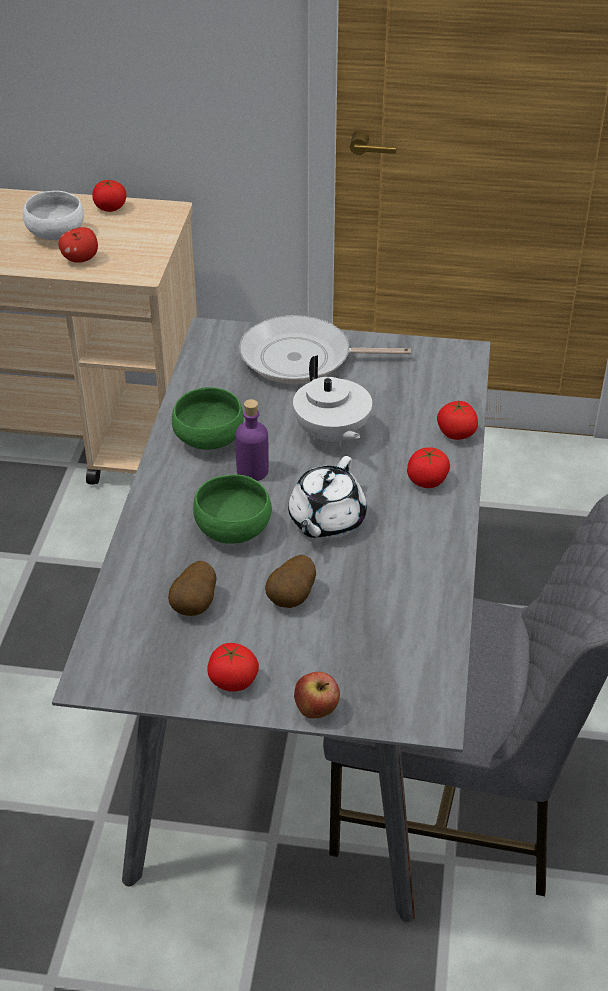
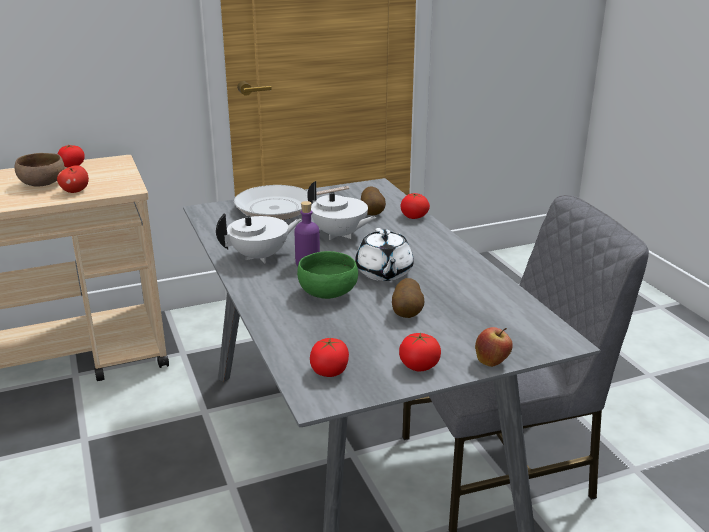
camera: 30 degrees left, 15 degrees down
white bowl [23,191,84,240] -> brown bowl [15,153,65,187]
potato [168,561,216,616] -> potato moved to [361,186,386,215]
green bowl [172,387,244,450] -> white teapot [216,213,302,264]
tomato [407,447,450,488] -> tomato moved to [310,337,349,377]

